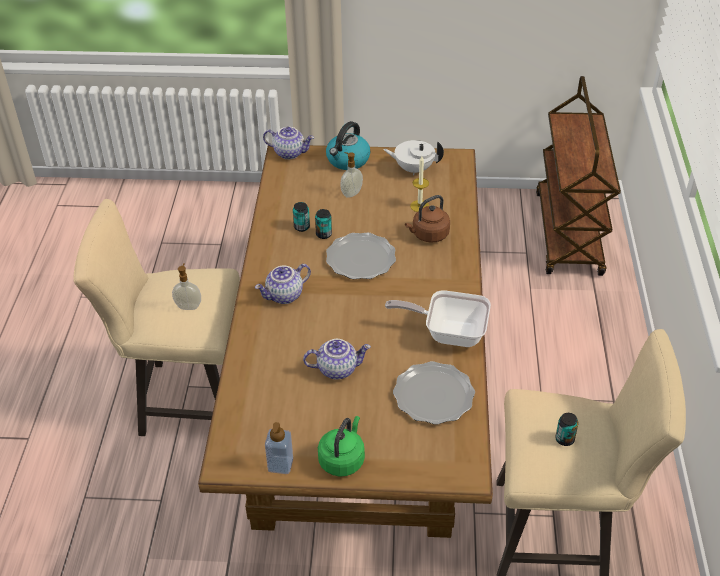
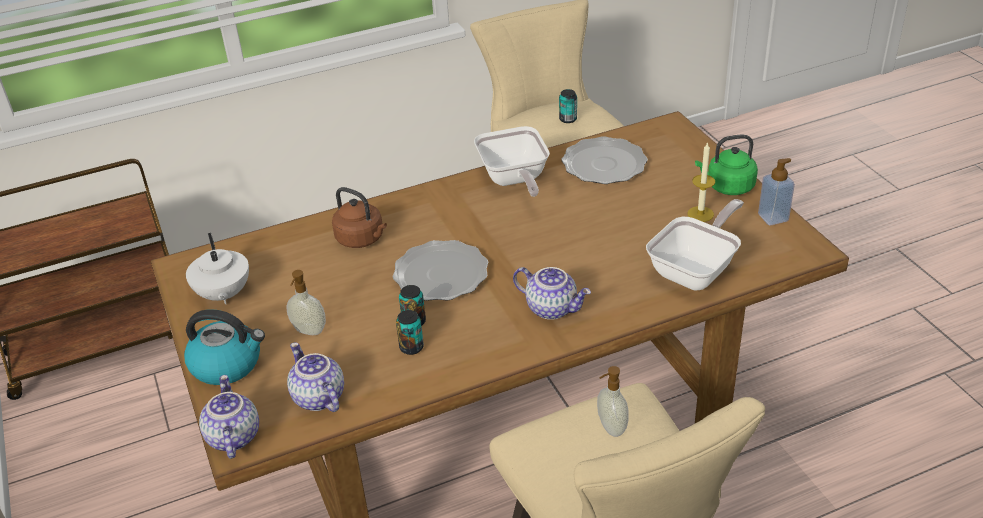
camera: 115 degrees left, 5 degrees down
teapot [303,339,371,380] -> teapot moved to [287,342,344,412]
candle [410,156,429,212] -> candle moved to [688,142,715,222]
none -> frying pan [646,199,744,291]

